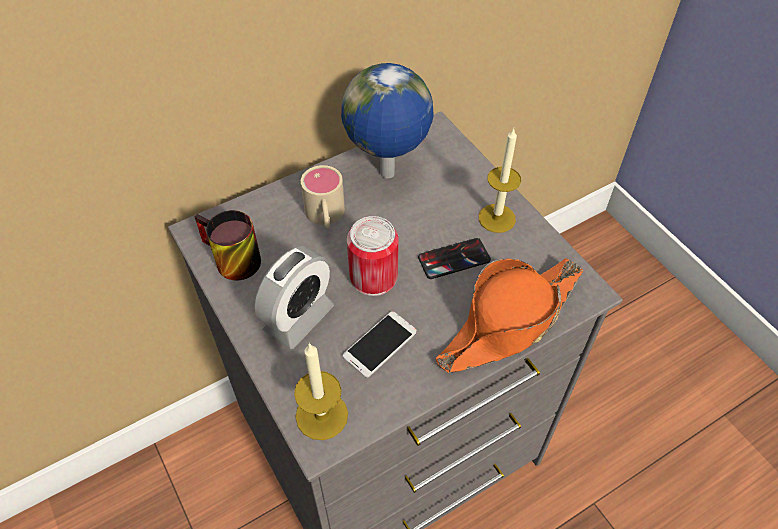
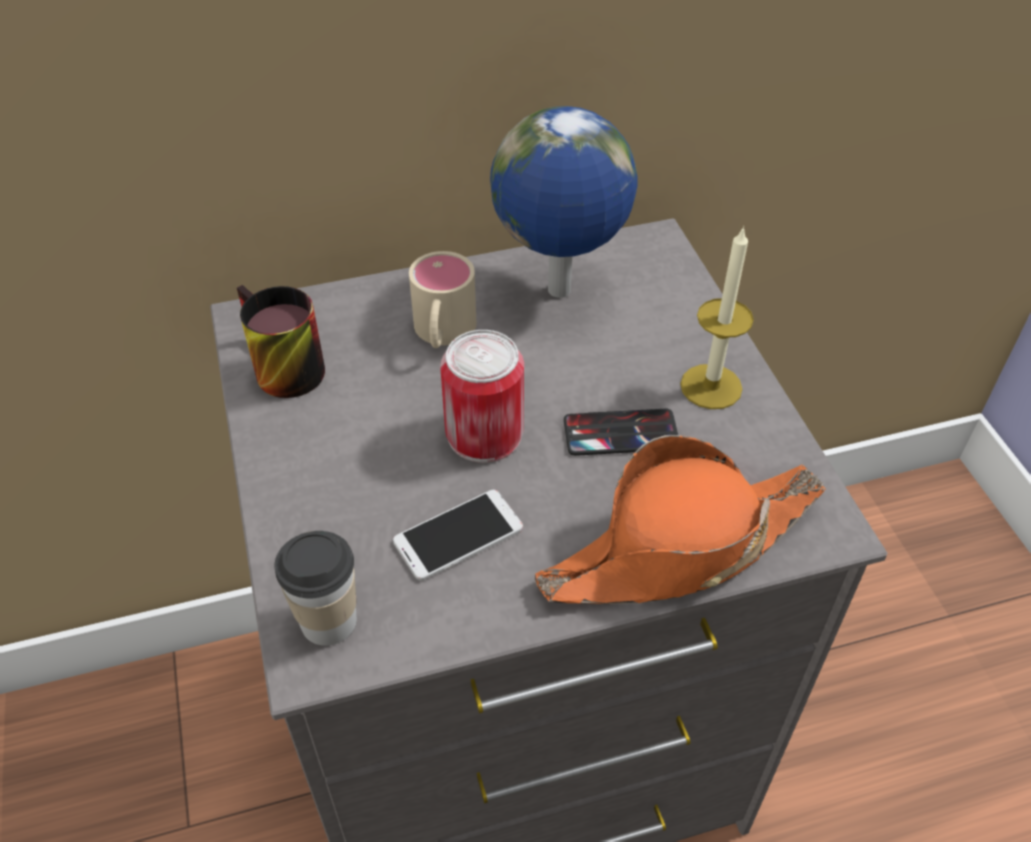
camera: 15 degrees right, 5 degrees down
alarm clock [255,246,334,349] -> none
candle [294,343,348,440] -> cup [275,531,357,646]

